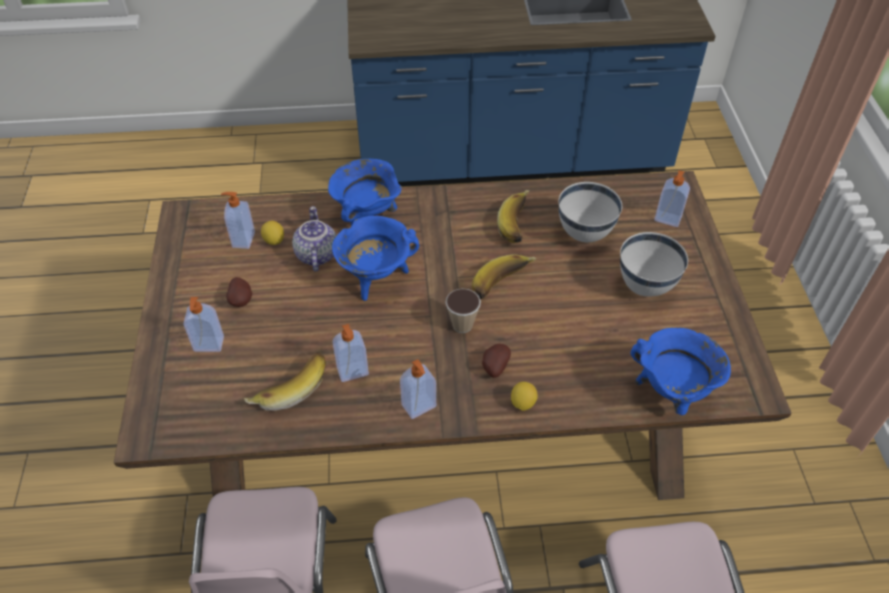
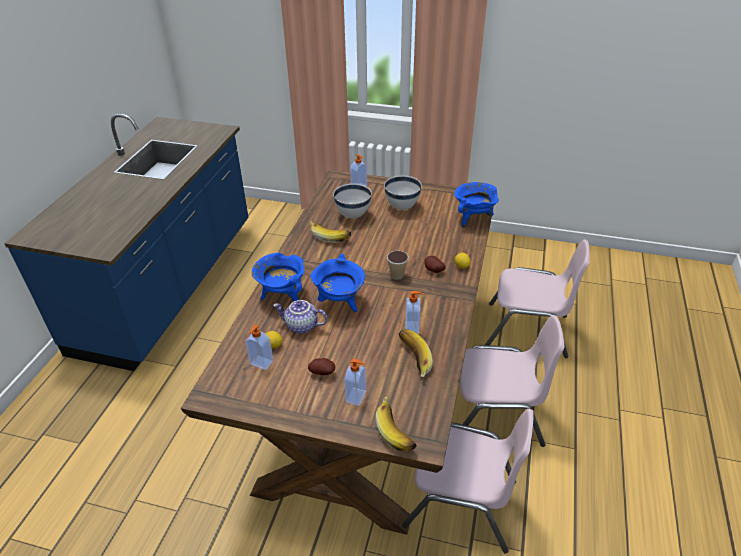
camera: 70 degrees left, 10 degrees down
soap dispenser [400,359,436,419] -> none
banana [472,254,536,299] -> banana moved to [375,396,417,451]

